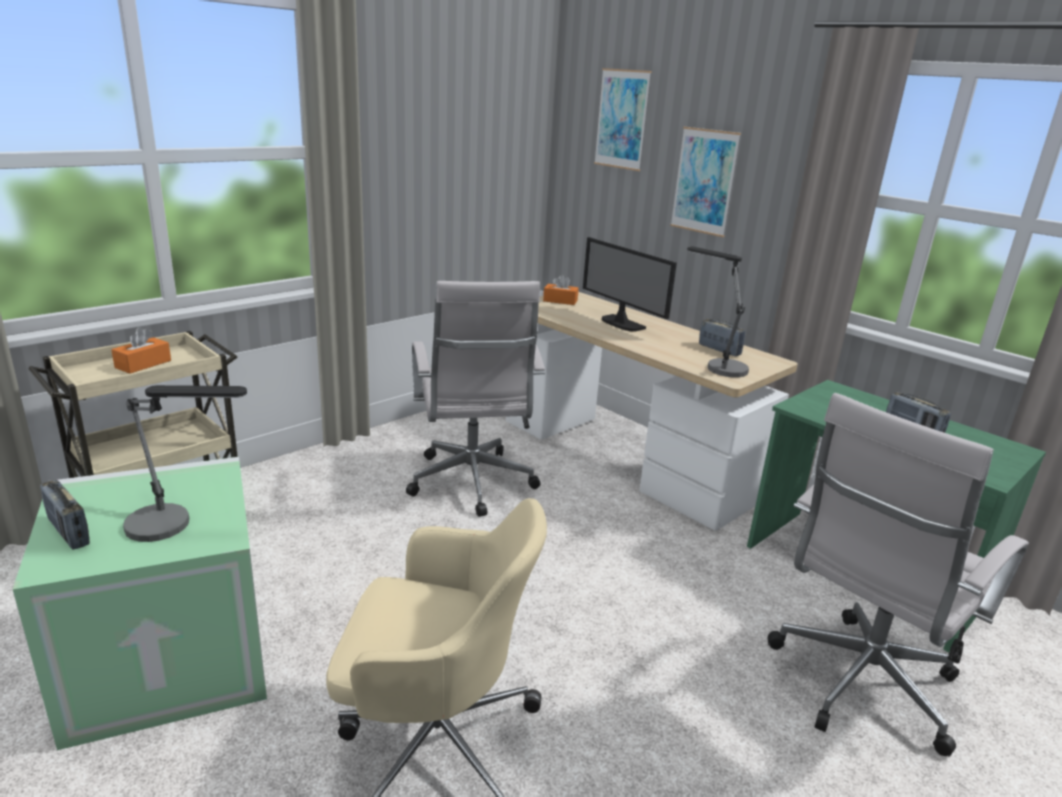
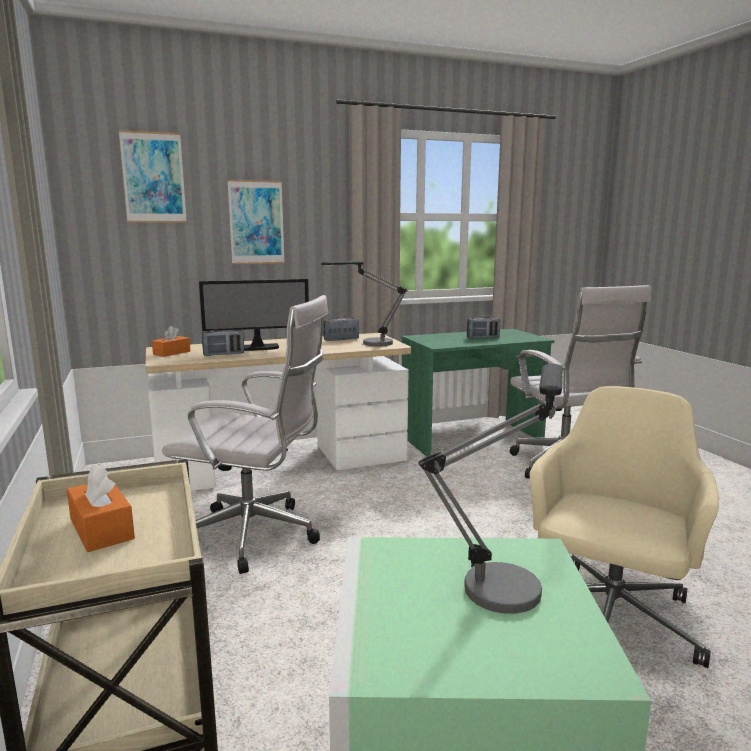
camera: 65 degrees left, 10 degrees down
radio [40,480,90,550] -> radio moved to [202,328,244,356]

